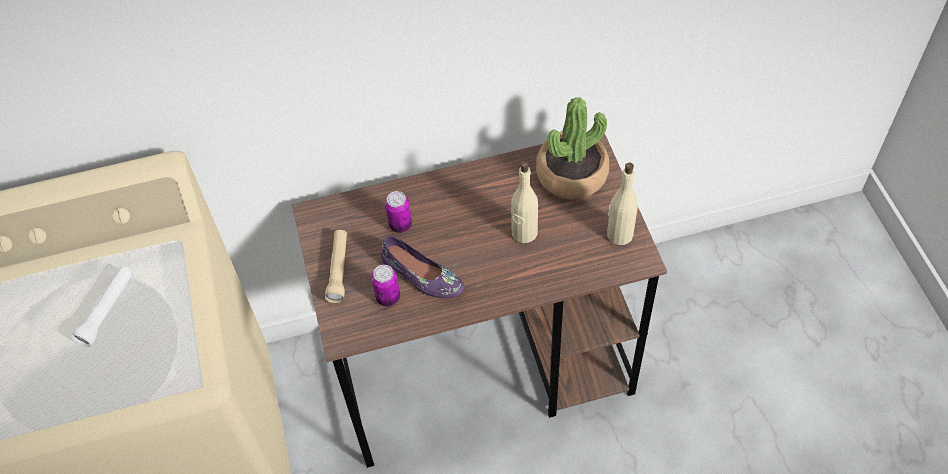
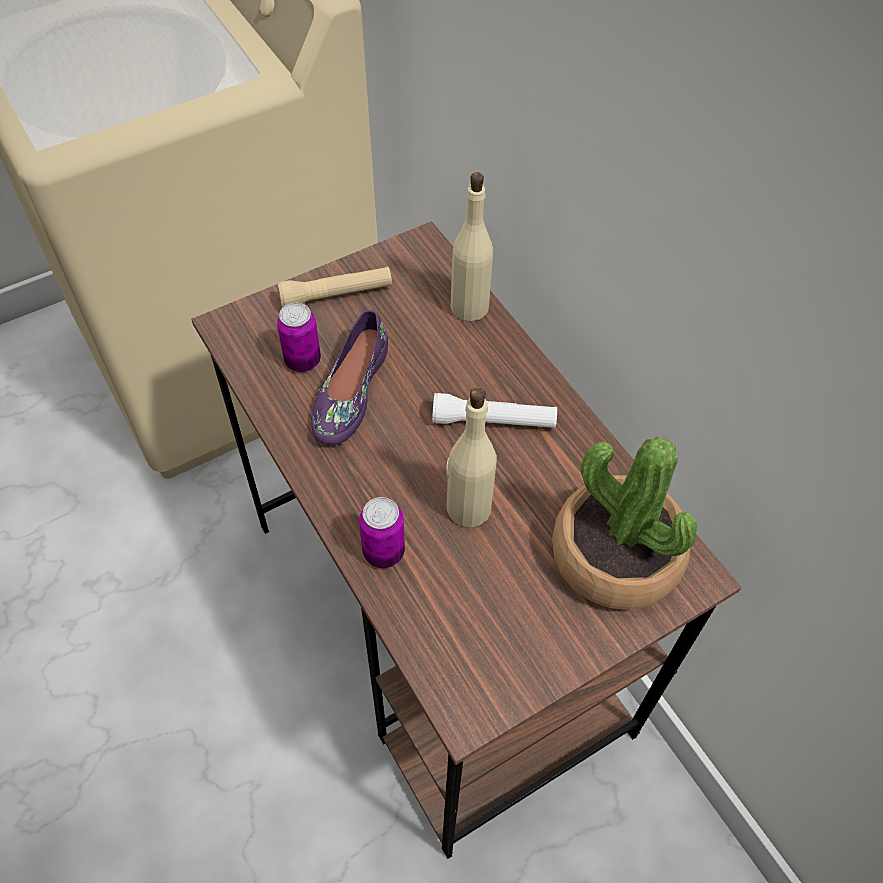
camera: 70 degrees right, 0 degrees up
white flashlight [71,266,134,347] -> white flashlight moved to [432,393,557,428]
can [385,191,412,233] -> can moved to [359,497,405,568]
beige bottle [607,163,638,245] -> beige bottle moved to [451,172,493,321]

